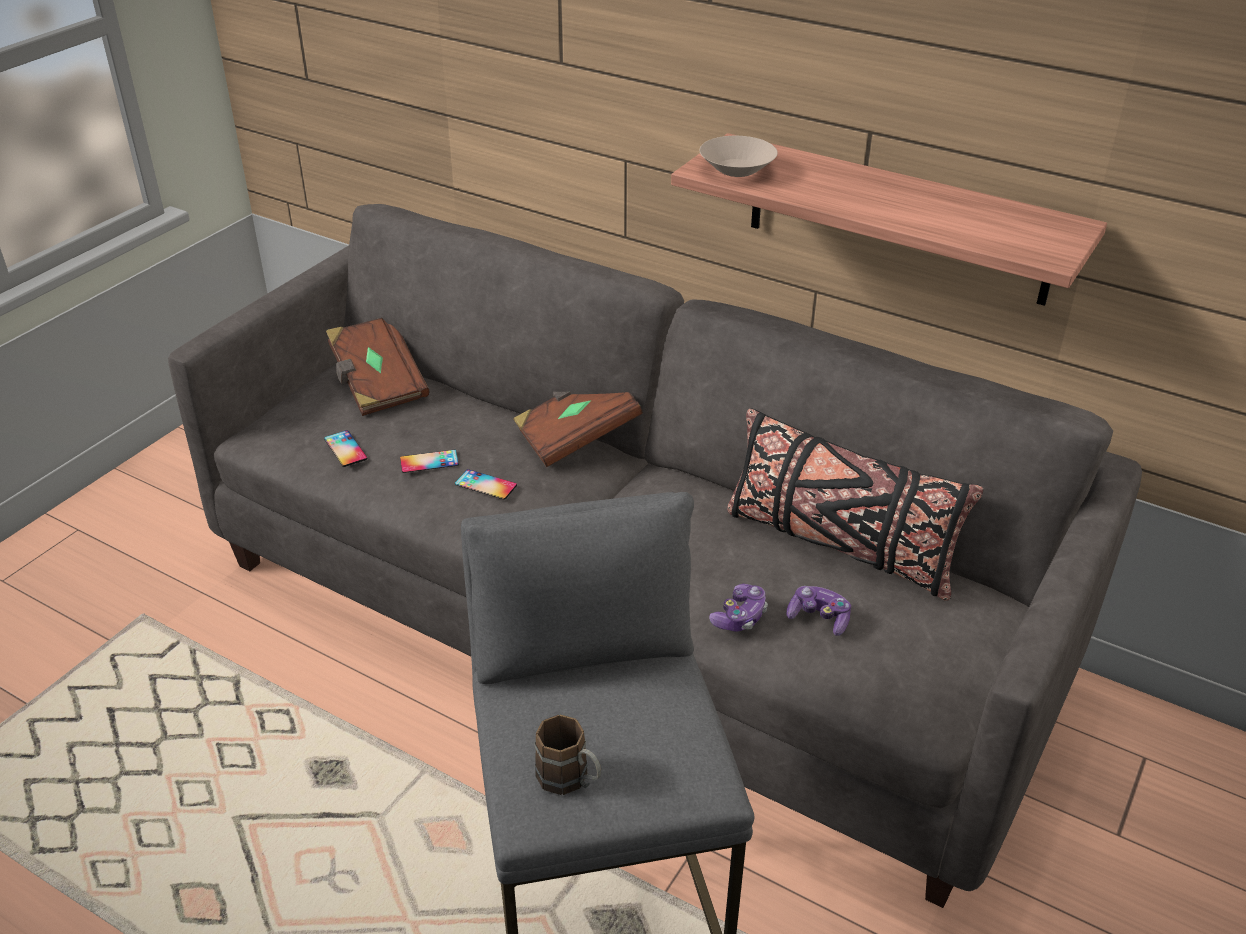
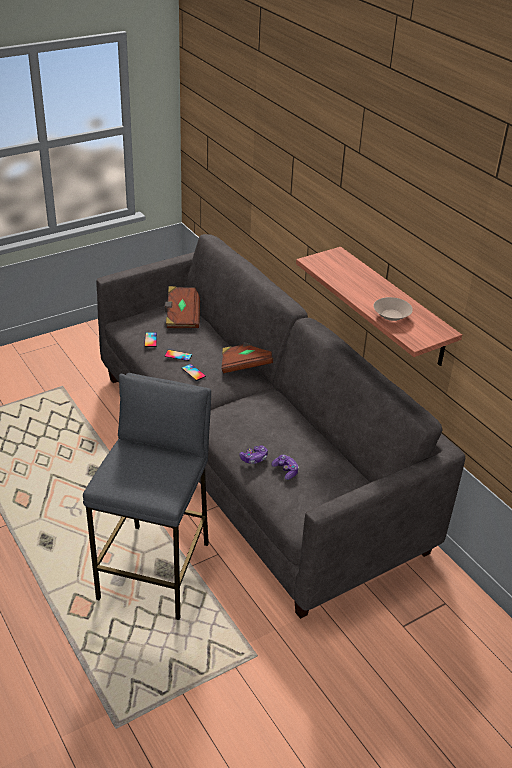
camera: 25 degrees right, 0 degrees up
brown mug [534,715,601,795] -> none
beige bowl [700,136,778,177] -> beige bowl moved to [374,297,413,321]
black pillow [727,408,983,601] -> none

